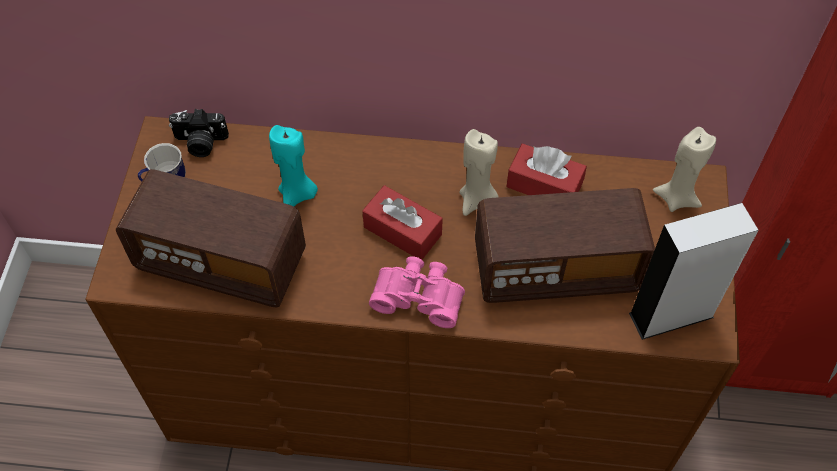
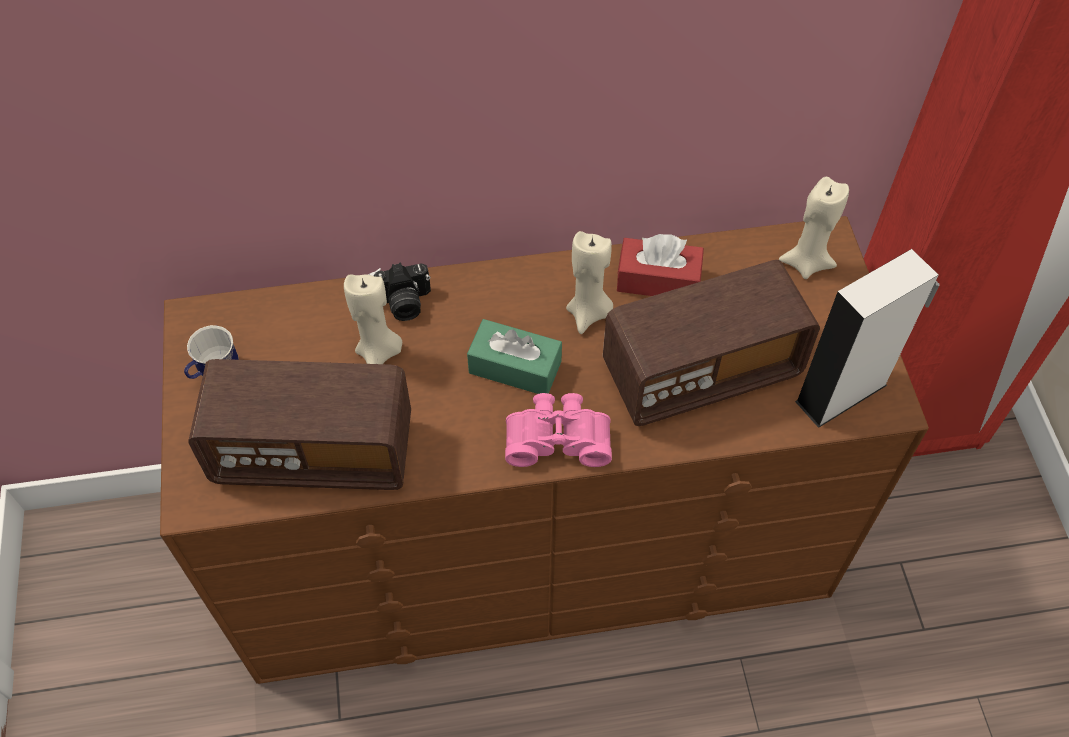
camera: 15 degrees left, 0 degrees up
camera [169,109,229,157] -> camera moved to [368,263,431,321]
turquoise candle [269,125,318,206] -> beige candle [344,274,402,364]
red tissue box [362,185,443,260] -> green tissue box [467,319,562,394]

